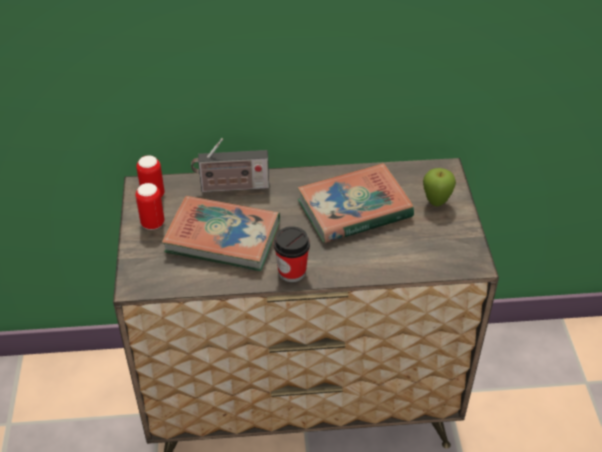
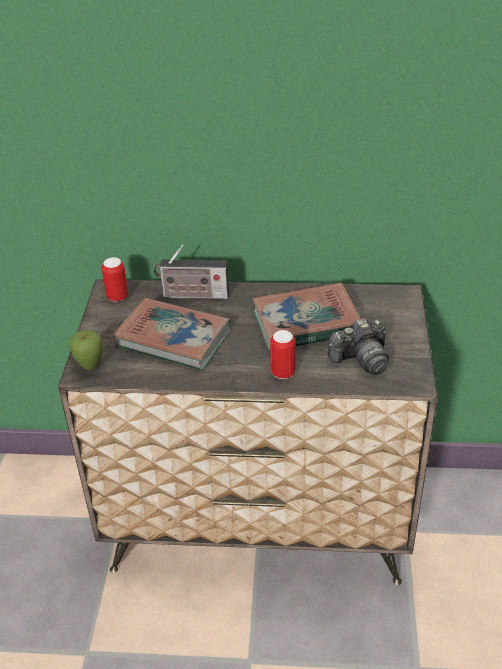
camera: 10 degrees right, 5 degrees down
can [136,183,164,230] -> can moved to [270,330,296,379]
cup [274,226,310,282] -> none
apple [423,168,456,207] -> apple moved to [69,330,104,370]
none -> camera [328,319,389,375]

